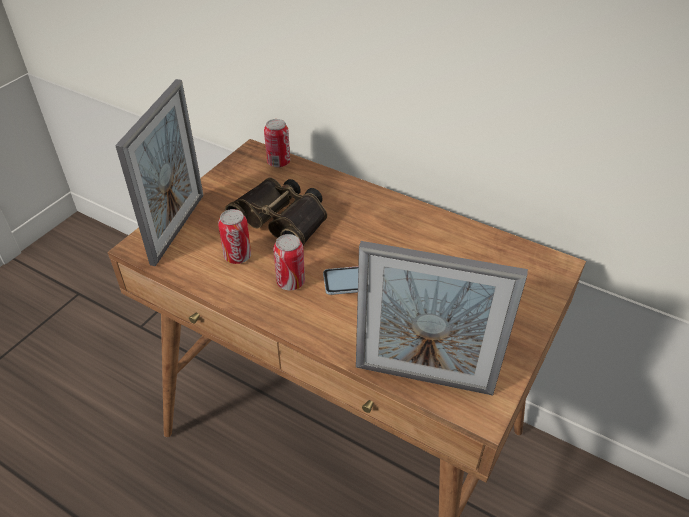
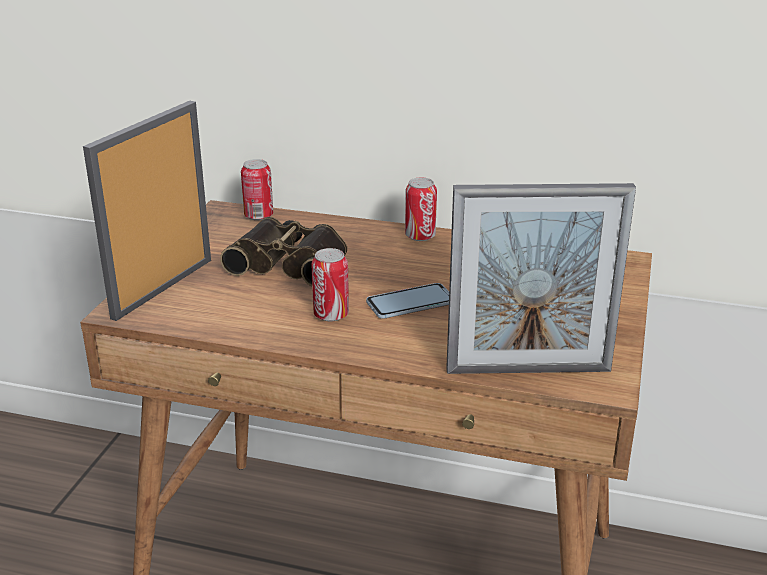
camera: 15 degrees left, 15 degrees down
picture frame [115,79,204,266] -> picture frame turned 150 degrees counterclockwise [83,101,211,321]
can [218,209,251,264] -> can moved to [405,178,437,241]

